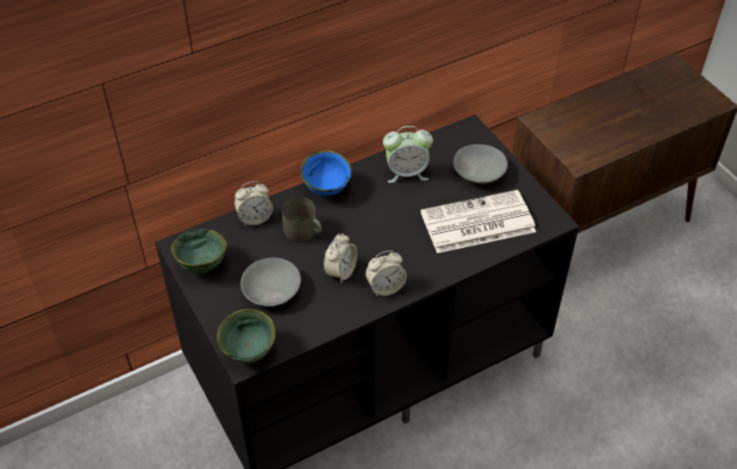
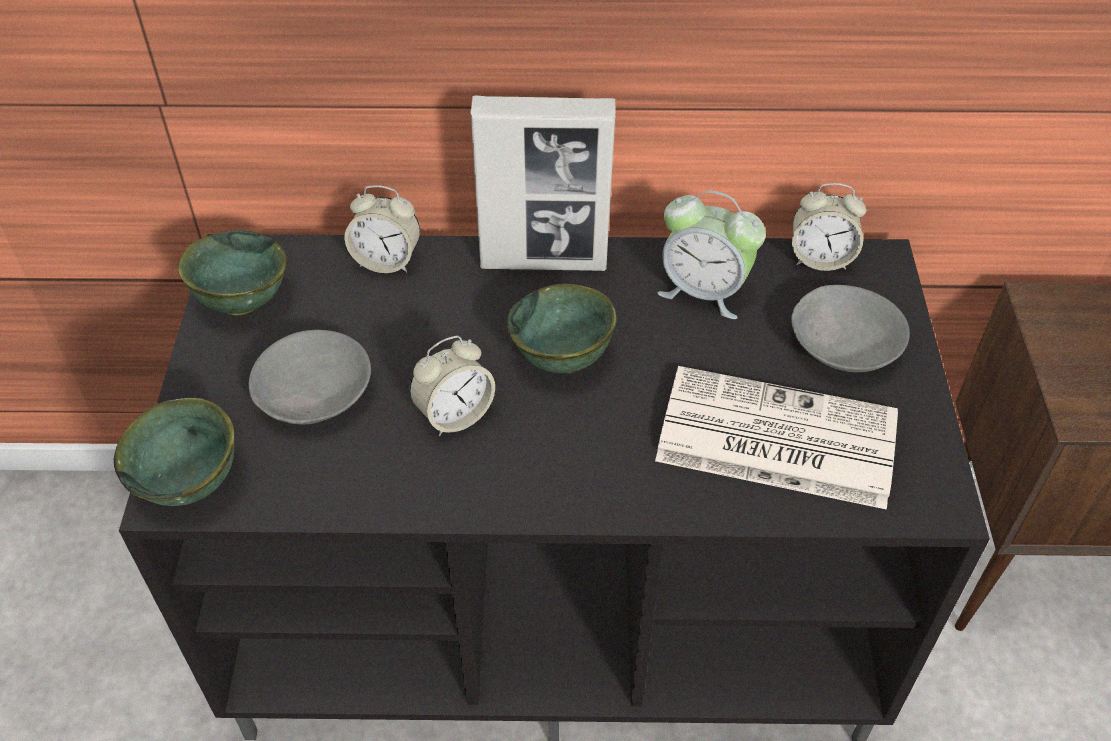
camera: 30 degrees right, 0 degrees up
grey mug [281,196,322,242] -> none
blue bowl [300,150,352,196] -> picture frame [470,95,616,271]
alarm clock [365,251,407,296] -> alarm clock moved to [792,183,867,271]
none -> green bowl [507,283,617,373]

